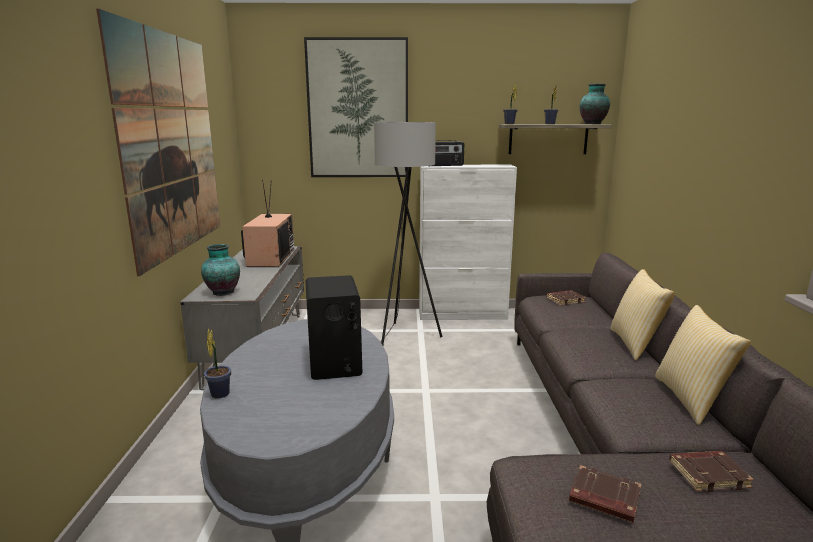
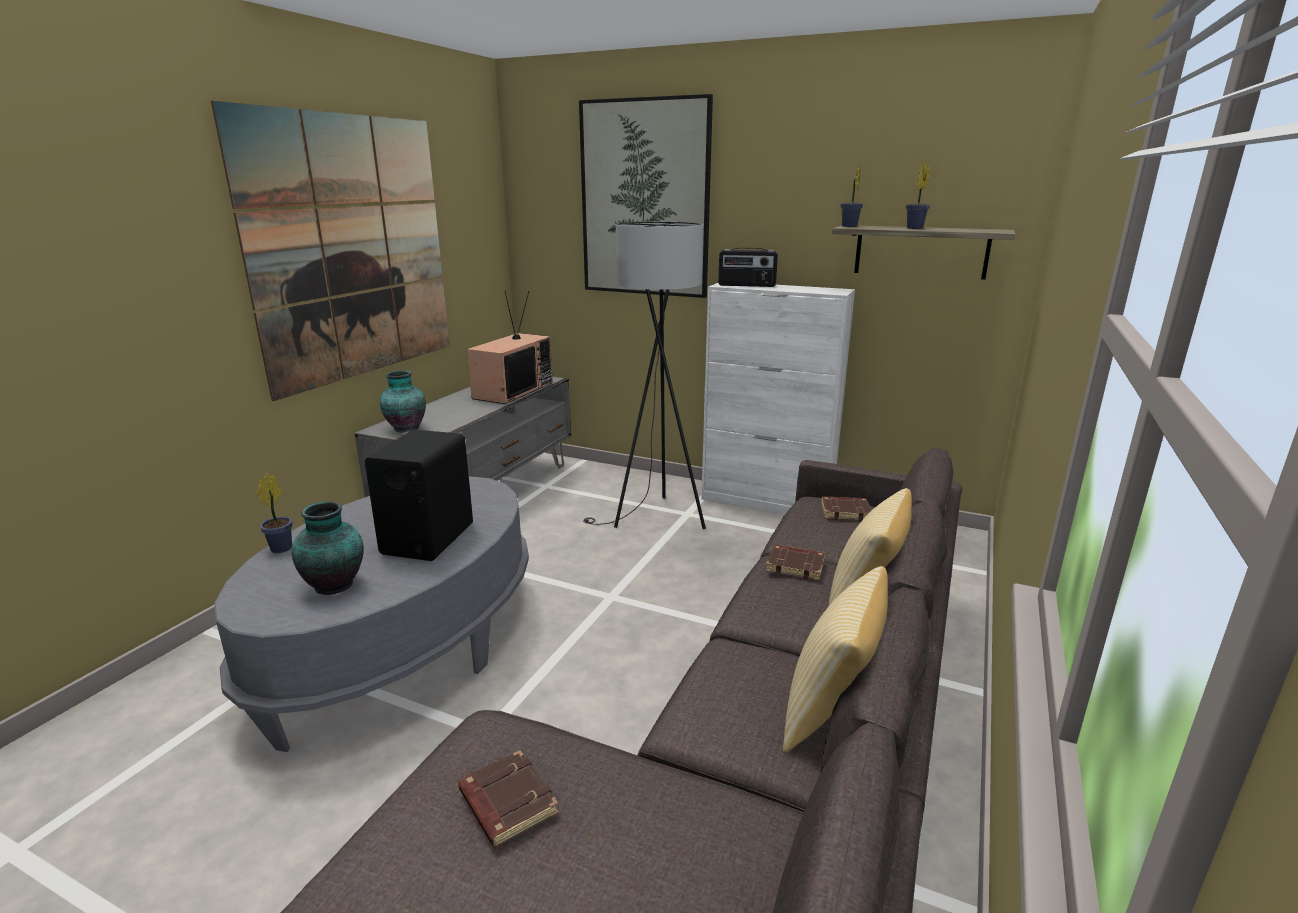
camera: 25 degrees right, 5 degrees up
vase [580,84,610,124] -> vase moved to [292,501,364,595]
brown book [669,451,754,492] -> brown book moved to [766,545,825,580]

